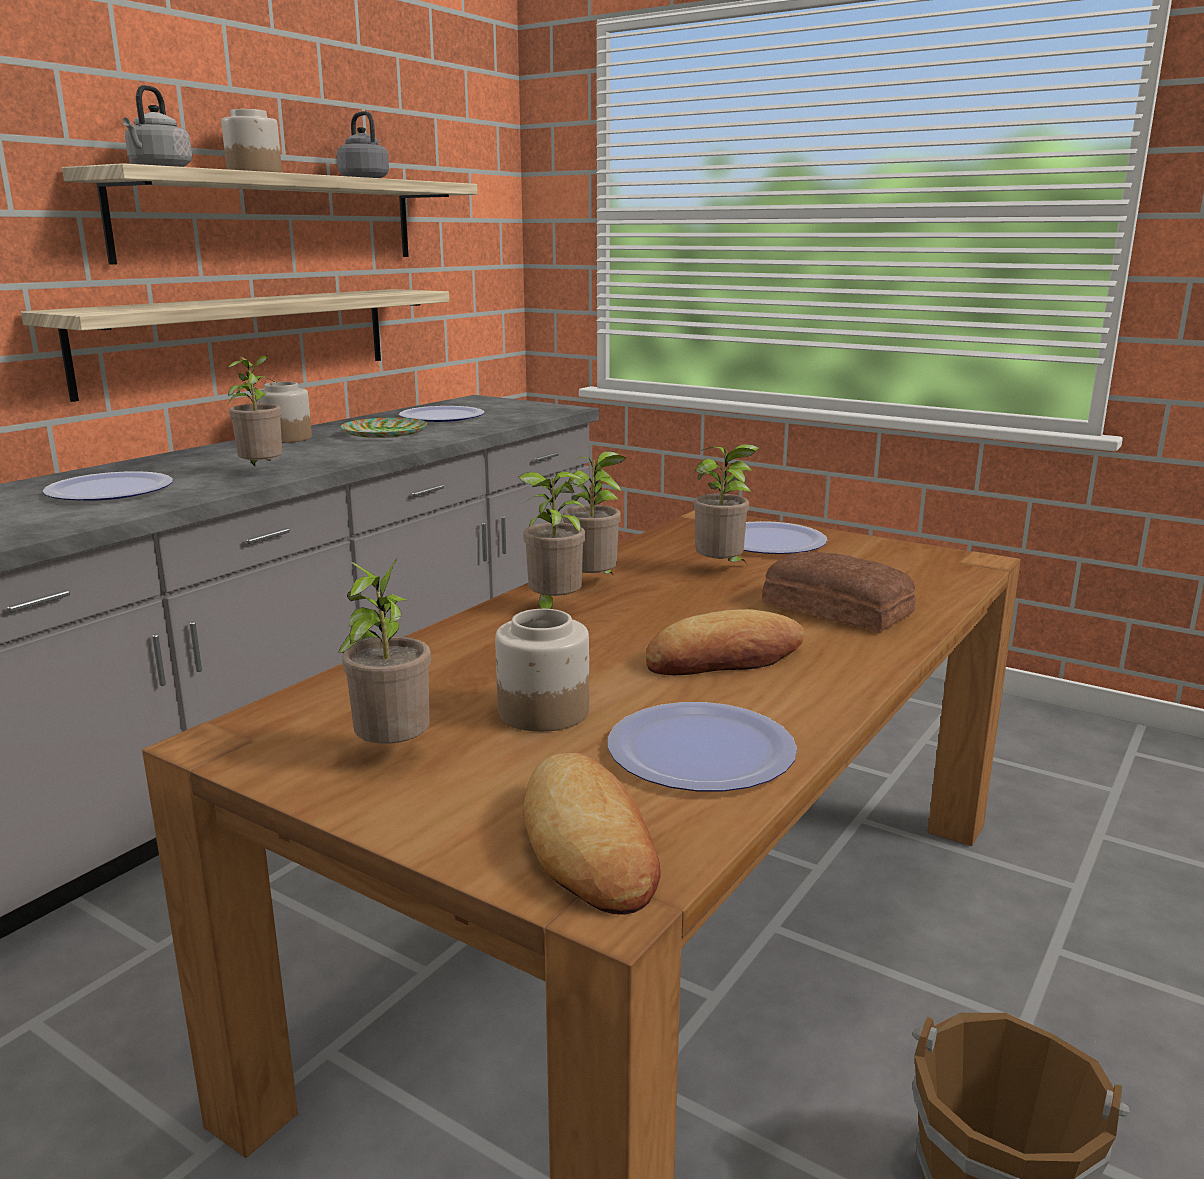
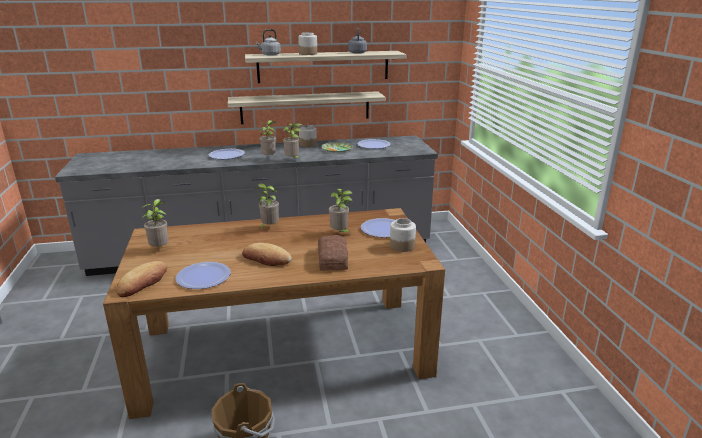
camera: 45 degrees right, 5 degrees up
jar [495,609,589,732] -> jar moved to [390,218,416,252]
potted plant [563,451,626,574] -> potted plant moved to [283,123,302,159]

